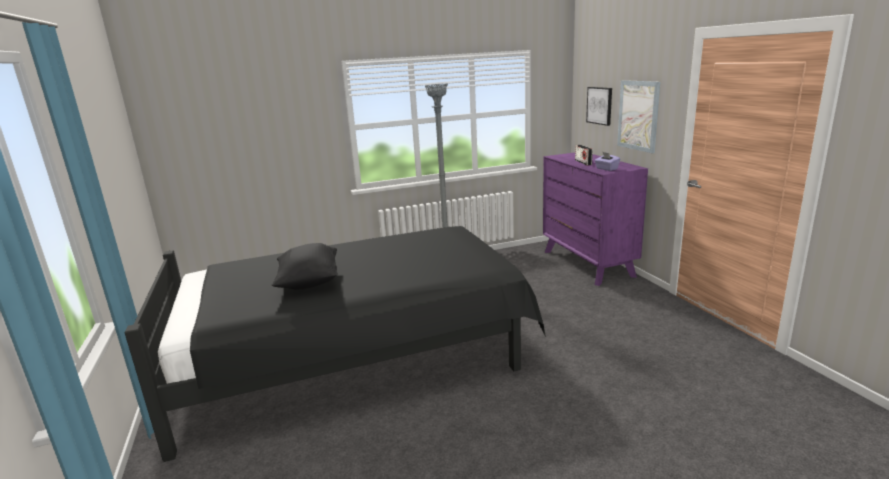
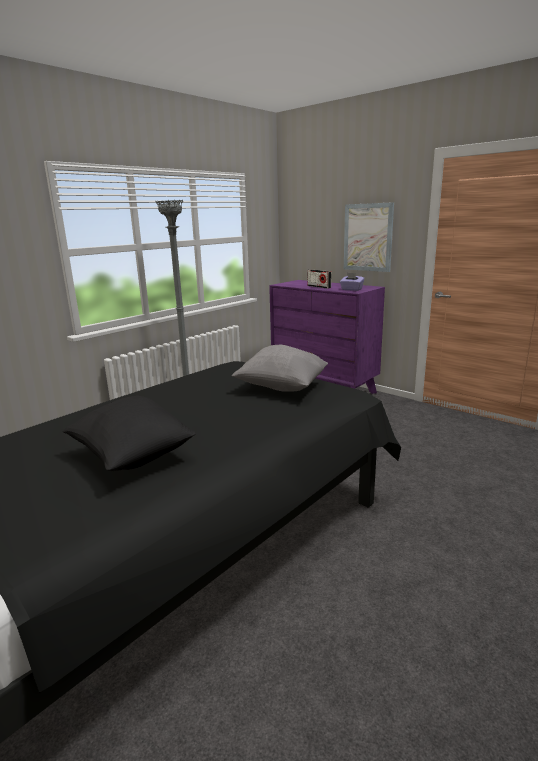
camera: 30 degrees left, 0 degrees up
picture [586,87,612,126] -> none
none -> grey pillow [232,345,328,392]

